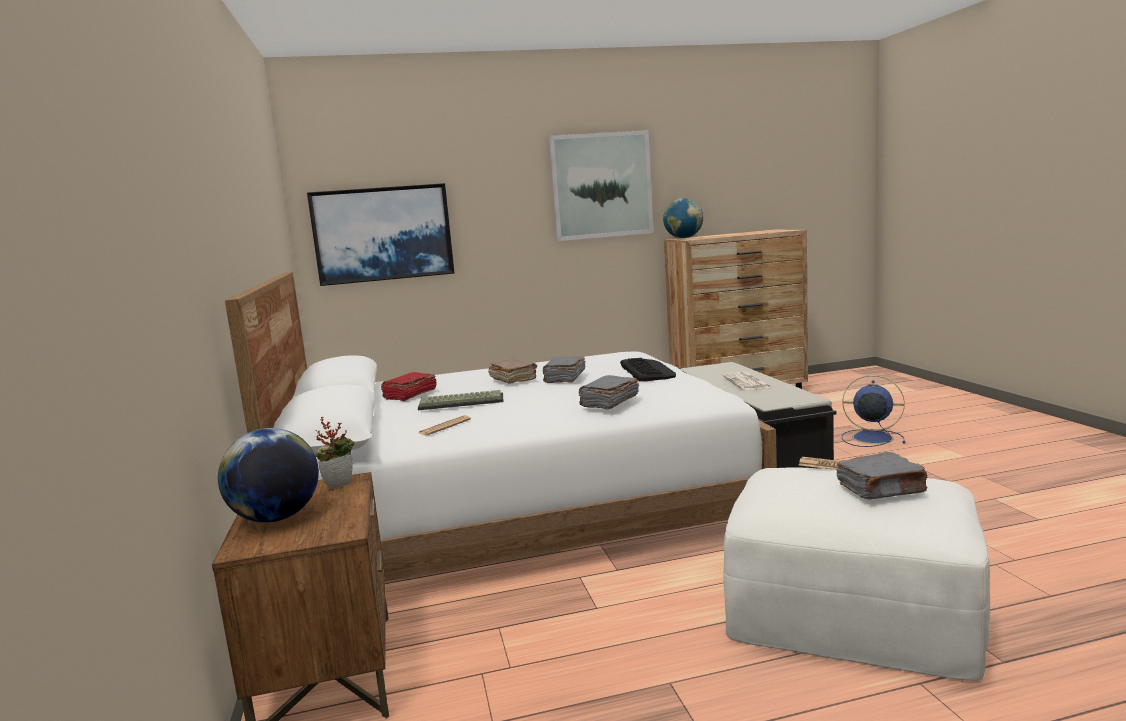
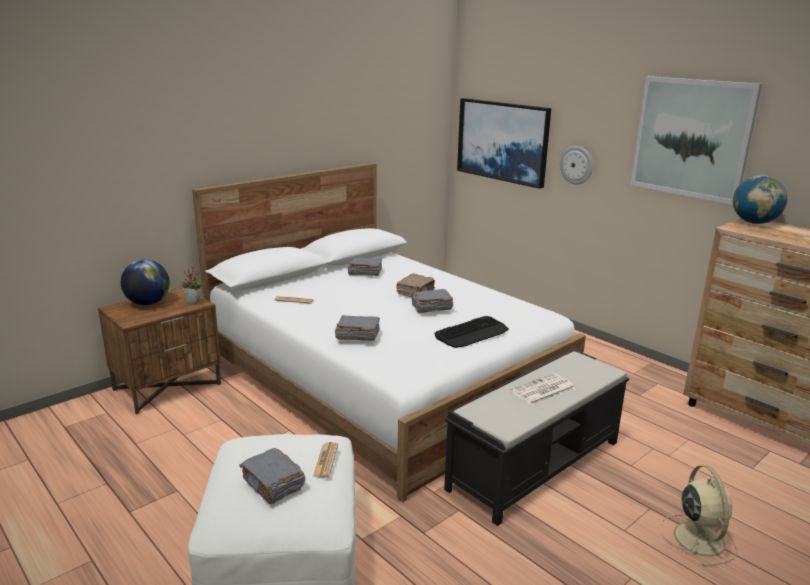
camera: 60 degrees right, 10 degrees up
red book [381,372,437,401] -> grey book [348,258,382,276]
keyboard [418,390,504,410] -> none
blue fan [842,375,905,447] -> beige fan [659,465,738,567]
none -> wall clock [560,146,593,185]

